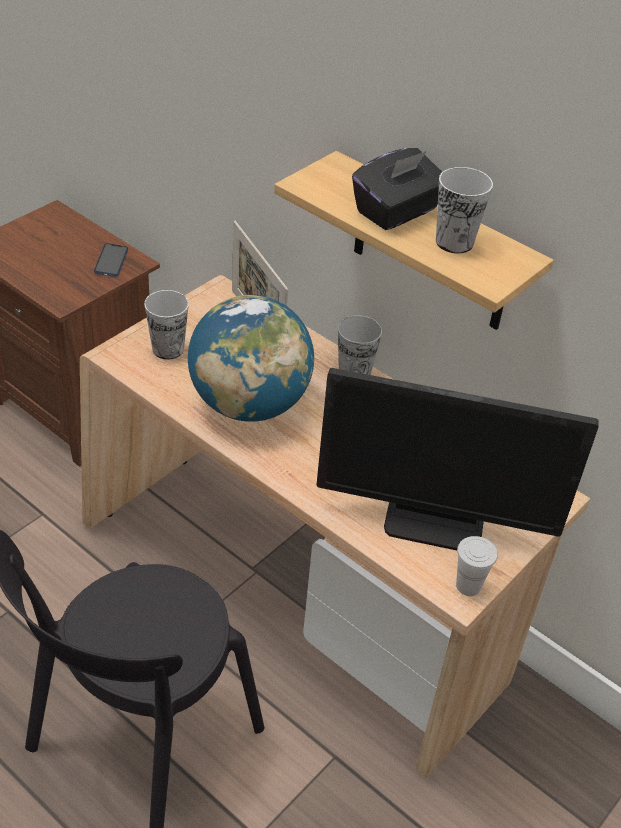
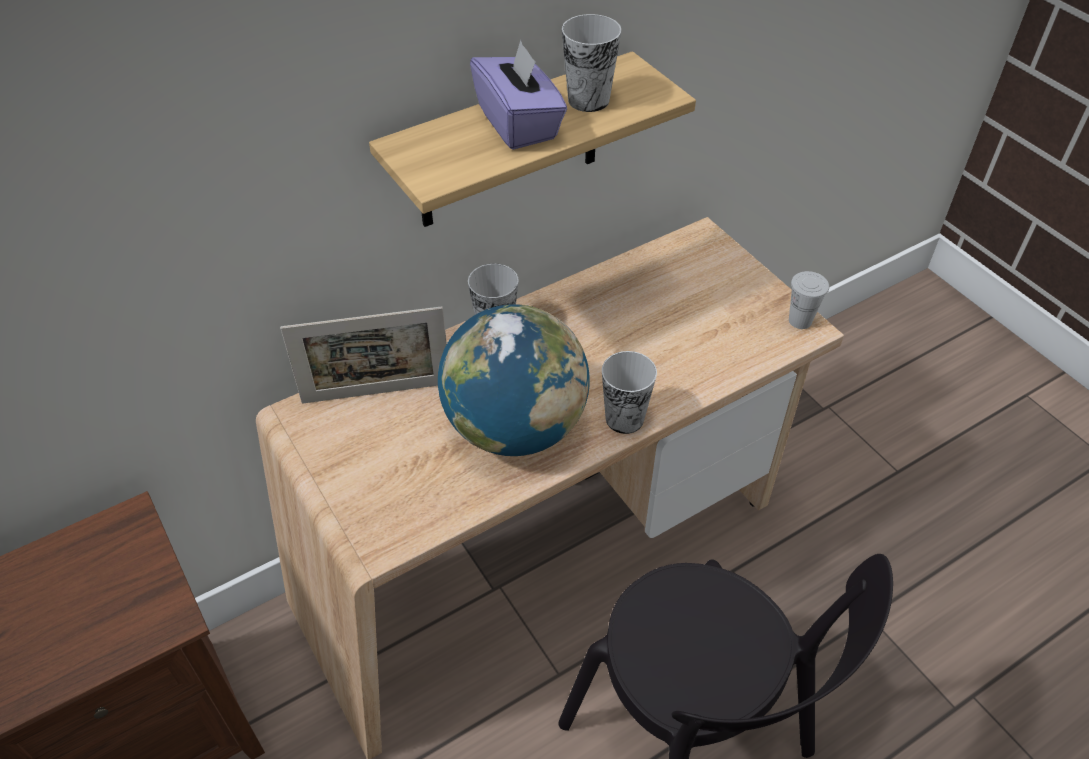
camera: 70 degrees left, 5 degrees up
phone [94,243,128,277] -> none
cup [144,290,189,360] -> cup moved to [602,351,657,434]
monitor [316,368,599,550] -> none
black tissue box [352,148,442,230] -> purple tissue box [470,40,567,150]

